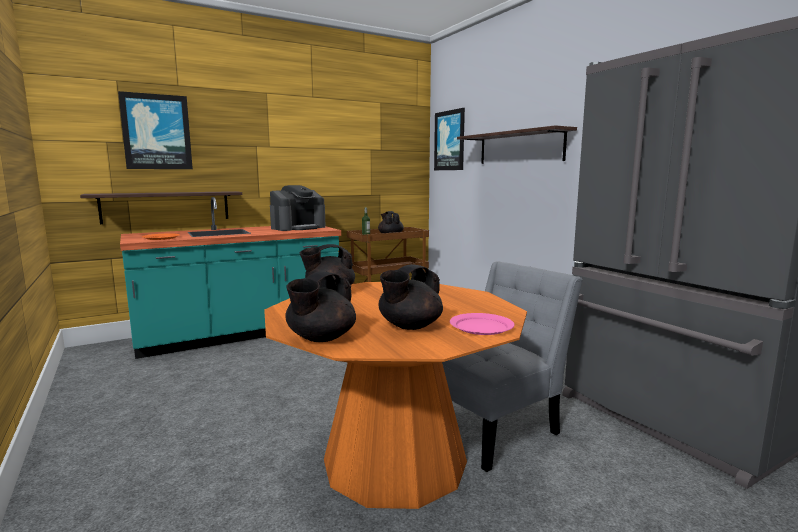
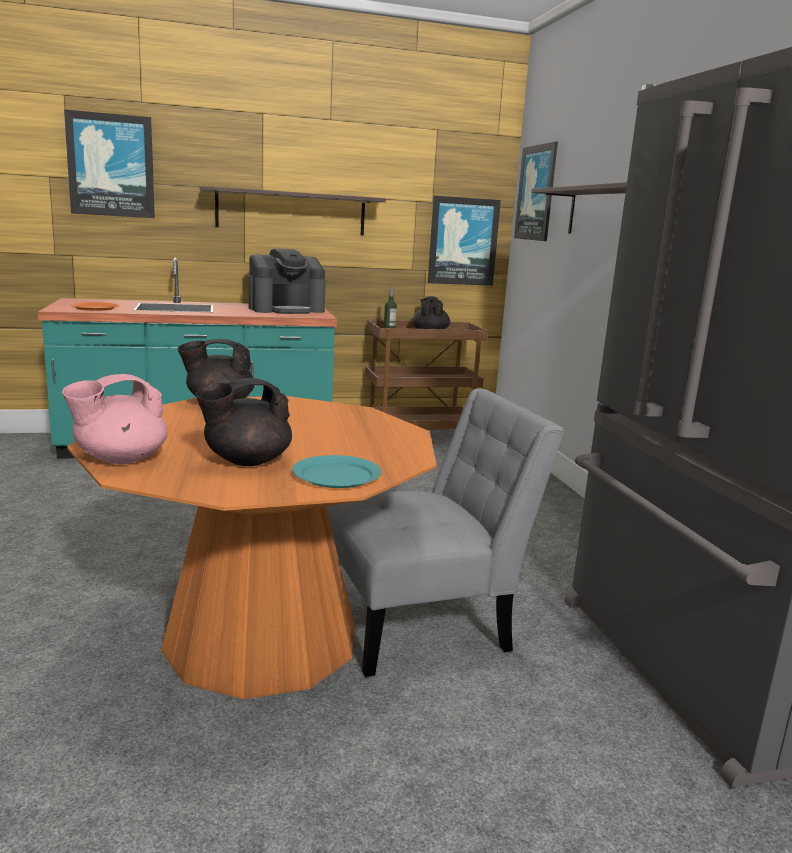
camera: 15 degrees right, 5 degrees up
shelf [80,191,242,224] -> shelf moved to [200,186,386,235]
black teapot [285,271,356,342] -> pink teapot [62,374,167,464]
pink plate [450,313,514,335] -> turquoise plate [292,455,382,488]
none -> picture [428,196,501,286]

